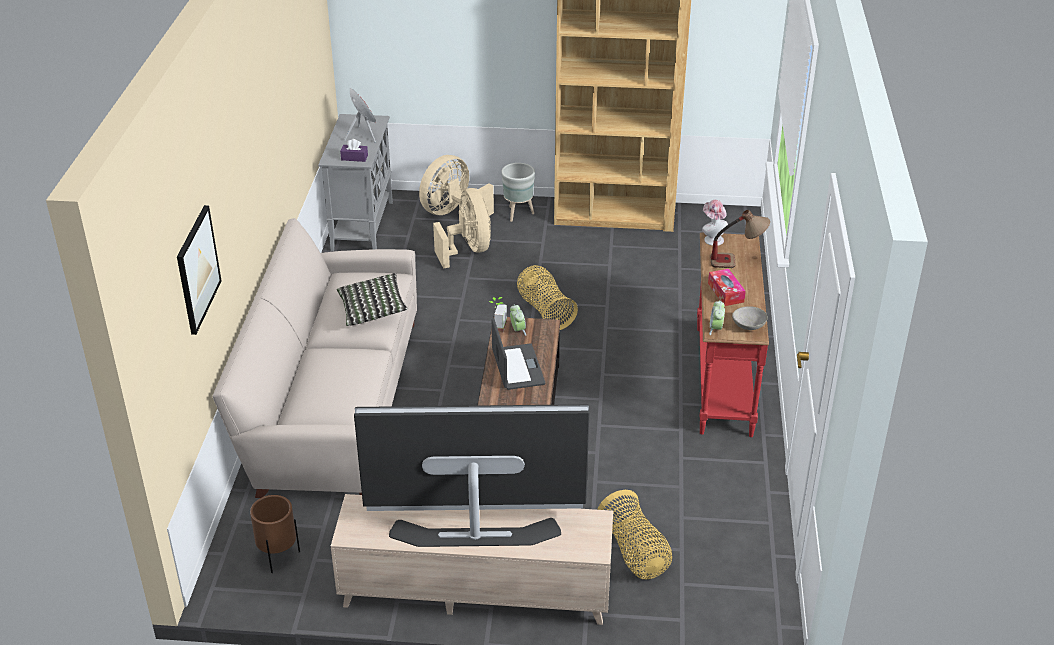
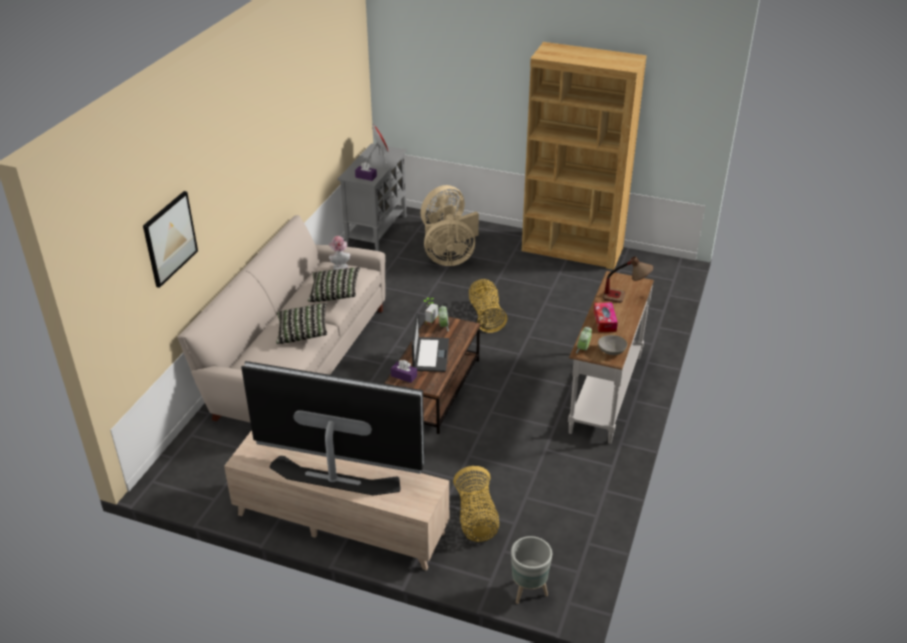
camera: 15 degrees right, 0 degrees up
brown planter [250,495,300,573] -> none
beige fan [433,188,491,269] -> beige fan turned 90 degrees clockwise [424,219,475,266]
grey planter [501,163,535,222] -> grey planter moved to [511,536,552,604]
red console table [697,233,769,437] -> white console table [568,271,654,444]
hat [702,200,728,246] -> hat moved to [329,236,351,270]
none -> pillow [276,303,328,344]
none -> purple tissue box [391,360,417,383]

